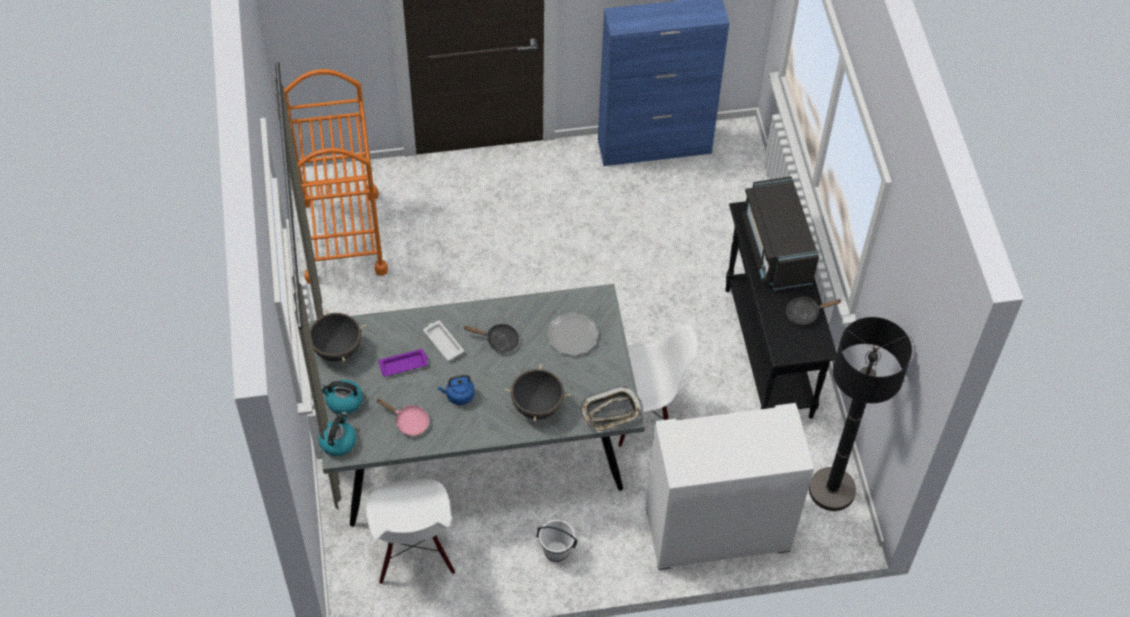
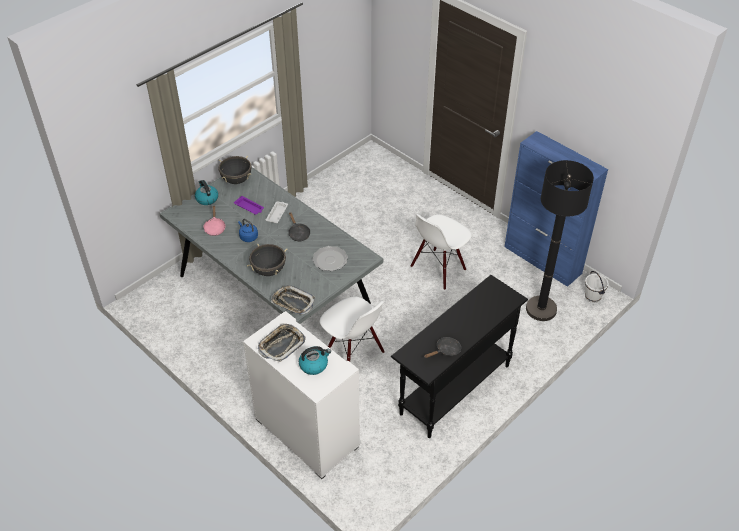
camera: 55 degrees right, 10 degrees down
orange cart [284,69,388,284] -> none
kettle [318,412,356,456] -> kettle moved to [299,346,331,375]
white chair [366,478,455,584] -> white chair moved to [411,214,472,290]
white bucket [536,520,577,562] -> white bucket moved to [585,271,609,303]
black microwave [741,176,819,290] -> none
black frying pan [786,297,842,325] -> black frying pan turned 105 degrees clockwise [424,337,461,358]
black floor lamp [809,317,912,511] -> black floor lamp moved to [526,160,594,321]
none -> tray [258,323,305,362]

